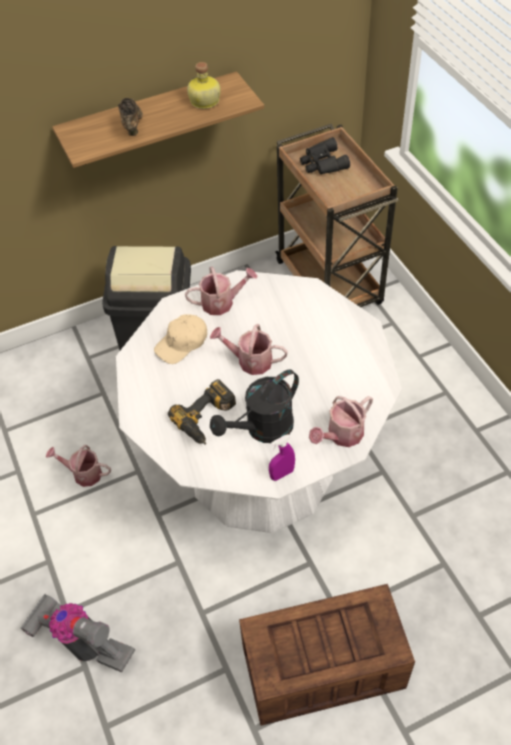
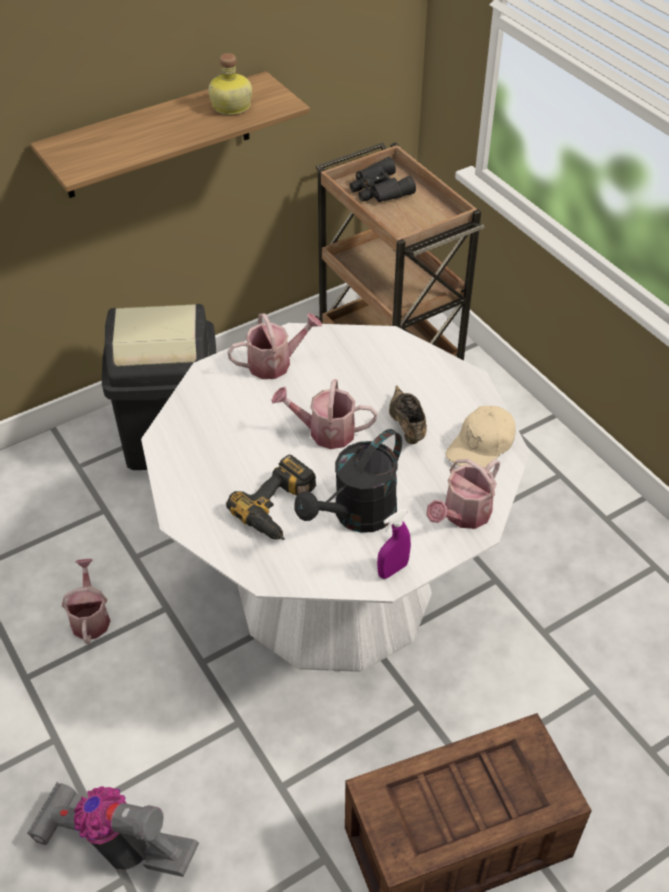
camera: 10 degrees left, 5 degrees down
watering can [46,445,111,487] -> watering can turned 75 degrees clockwise [62,559,111,644]
brown shoe [118,98,143,136] -> brown shoe moved to [389,386,427,444]
beige cap [154,314,207,364] -> beige cap moved to [445,406,515,468]

